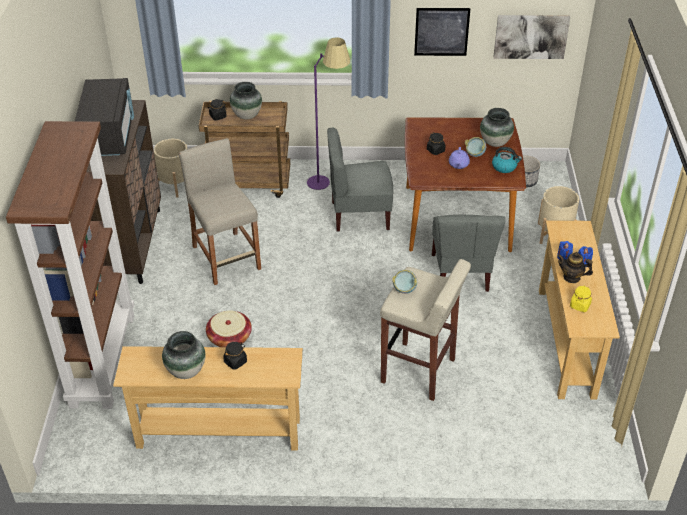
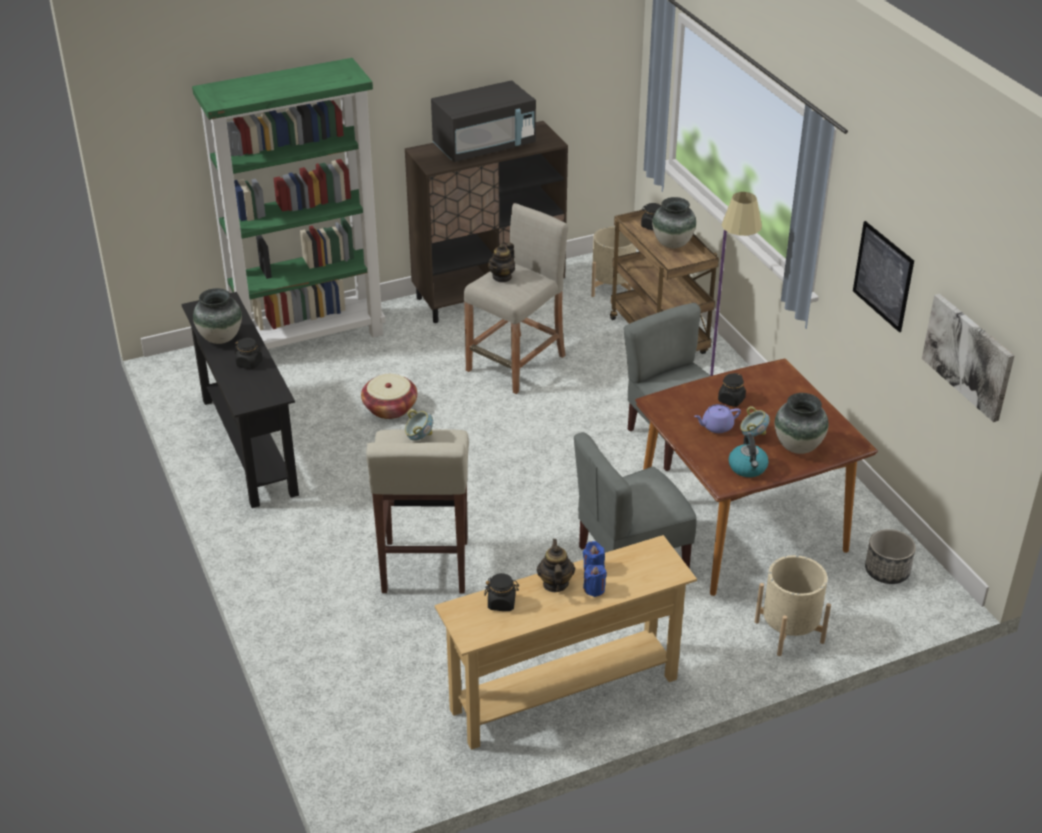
camera: 65 degrees right, 5 degrees down
brown bookcase [6,121,134,409] -> green bookcase [192,58,386,349]
beige console table [113,346,303,450] -> black console table [181,292,299,508]
yellow jar [570,285,592,312] -> black jar [484,573,519,611]
none -> teapot [488,243,515,283]

